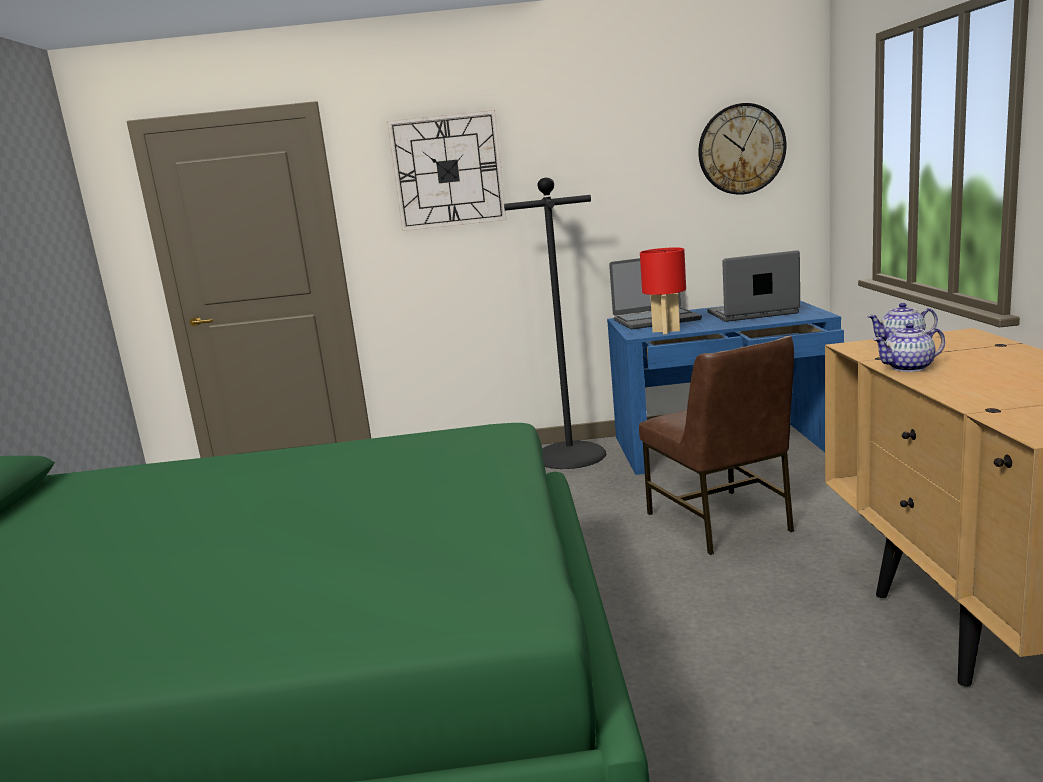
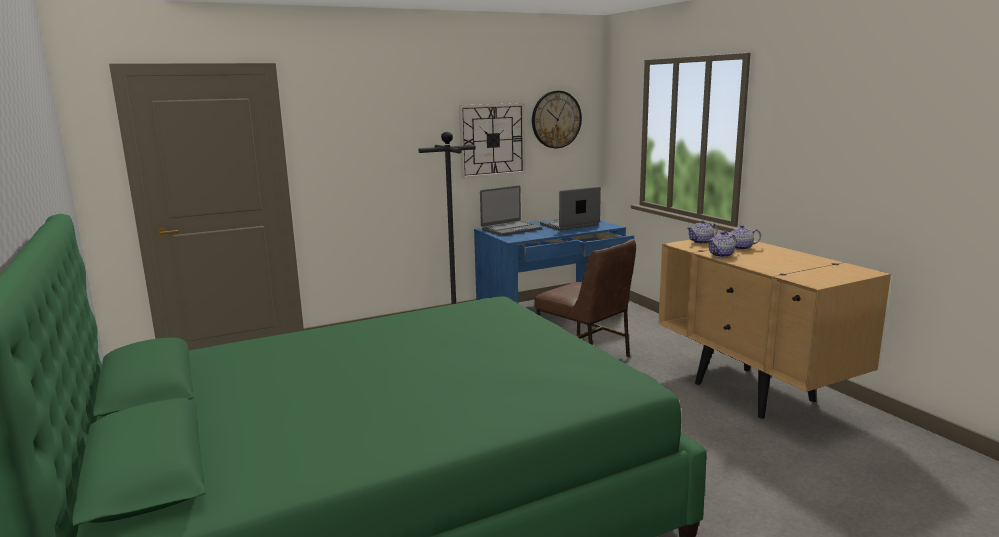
camera: 25 degrees left, 0 degrees up
wall clock [387,110,507,231] -> wall clock moved to [459,103,525,179]
red table lamp [640,247,686,334] -> none
none -> teapot [722,225,761,250]

